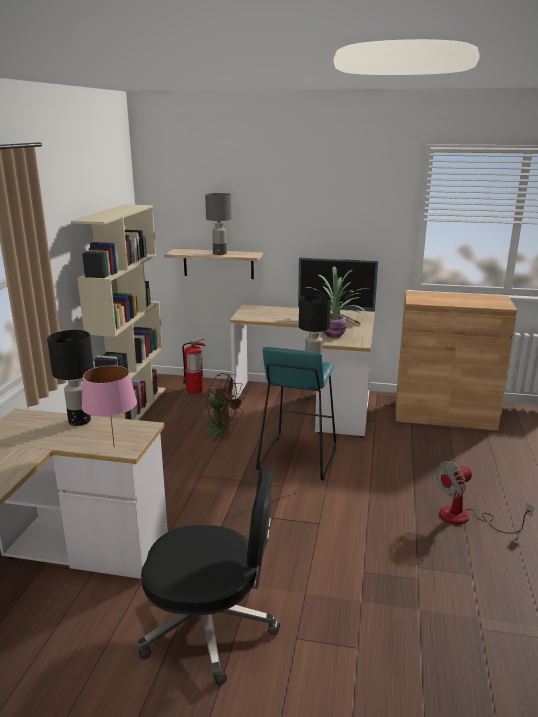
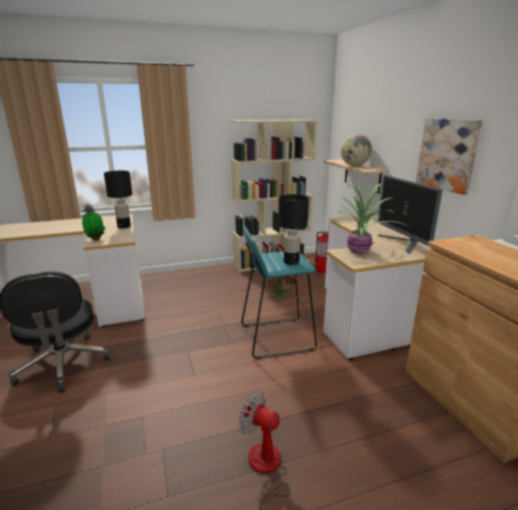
camera: 60 degrees right, 0 degrees up
pink table lamp [82,366,137,447] -> potted plant [82,204,105,241]
grey table lamp [205,193,231,255] -> globe [341,134,372,166]
none -> picture [416,118,483,195]

